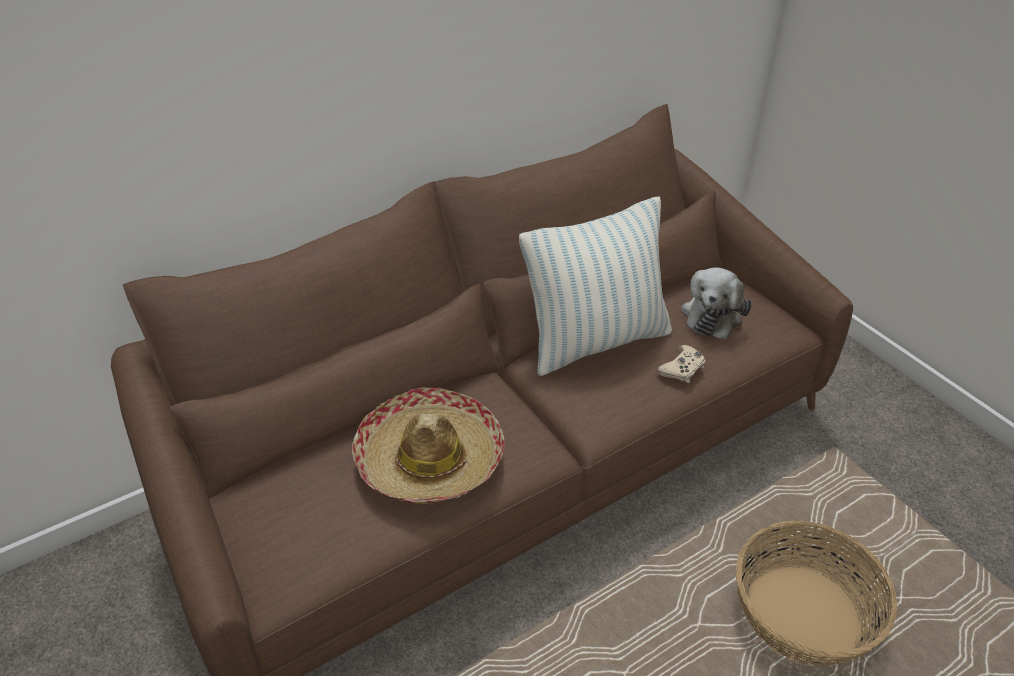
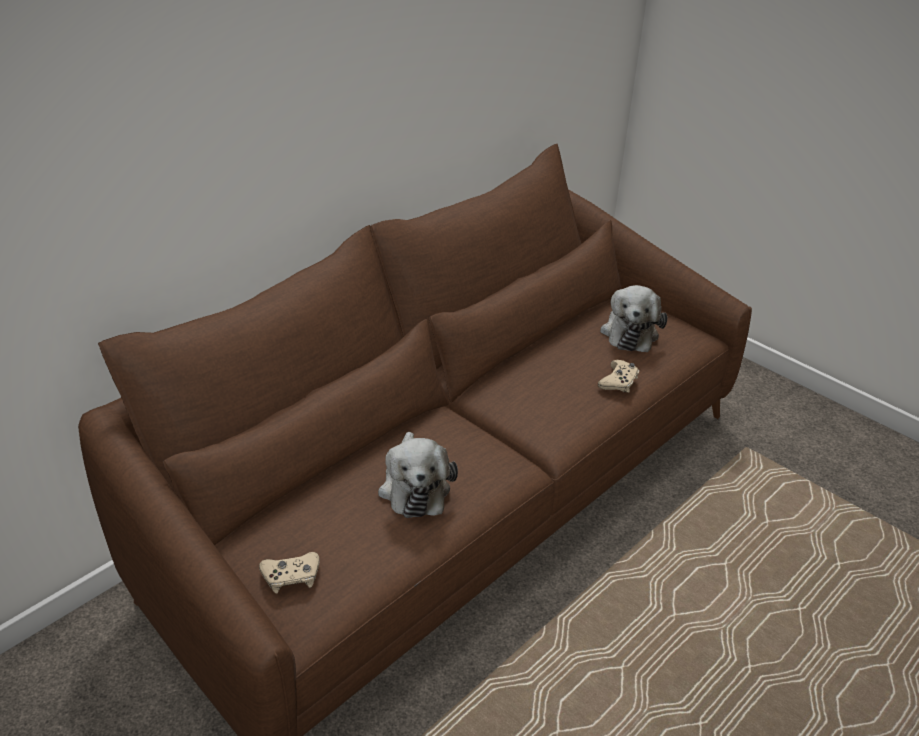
camera: 15 degrees left, 5 degrees down
hat [352,387,505,504] -> plush toy [378,432,458,518]
pillow [519,196,672,376] -> none
basket [736,521,897,666] -> none
none -> beige game controller [259,552,320,593]

